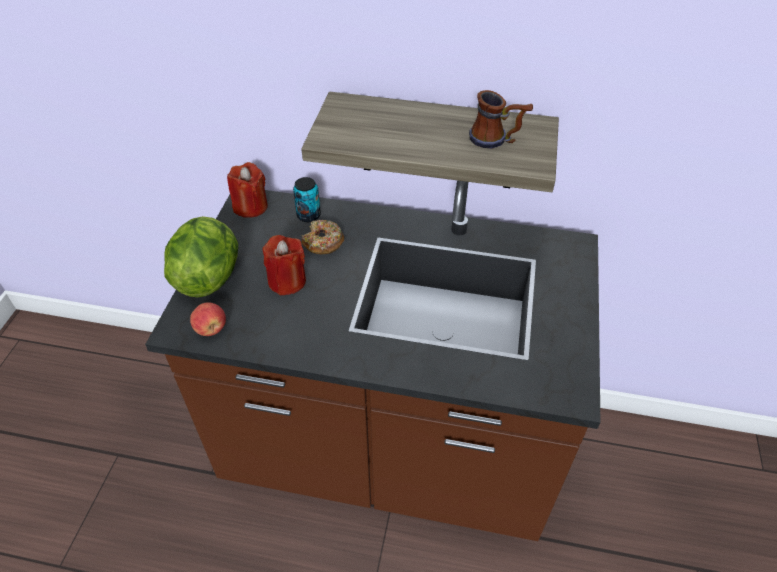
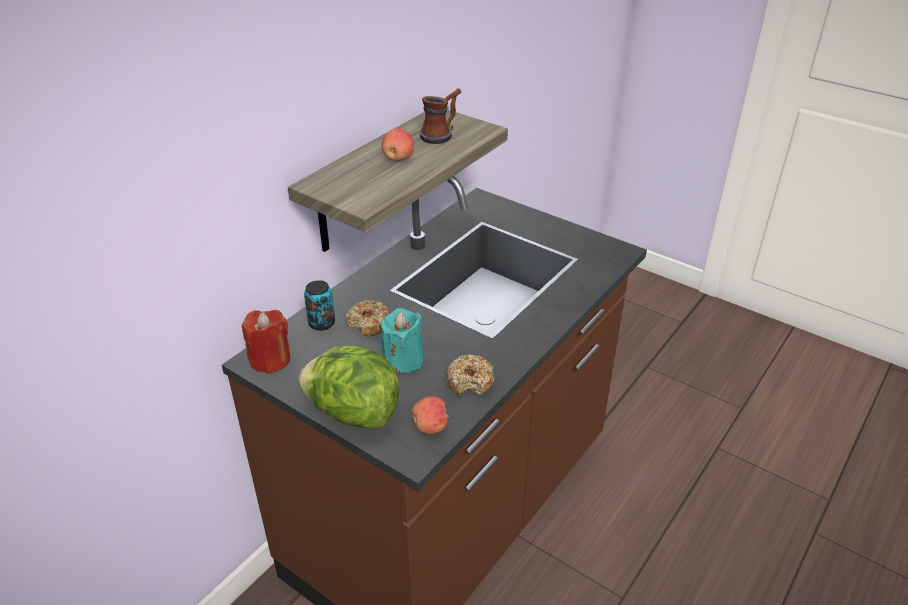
camera: 65 degrees left, 10 degrees down
red candle [263,235,306,295] -> turquoise candle [381,308,424,373]
none -> apple [382,128,414,161]
none -> donut [446,354,494,395]

